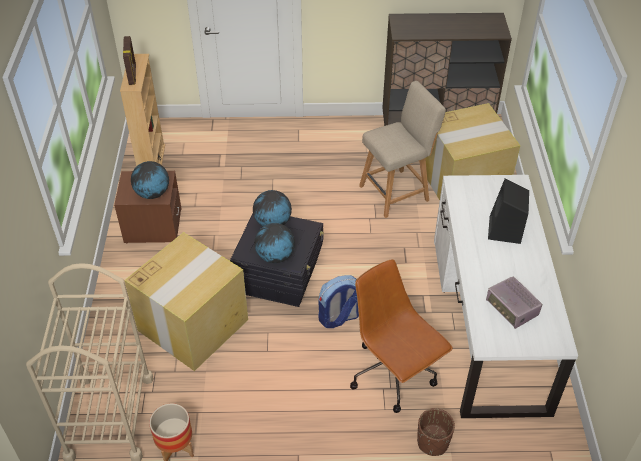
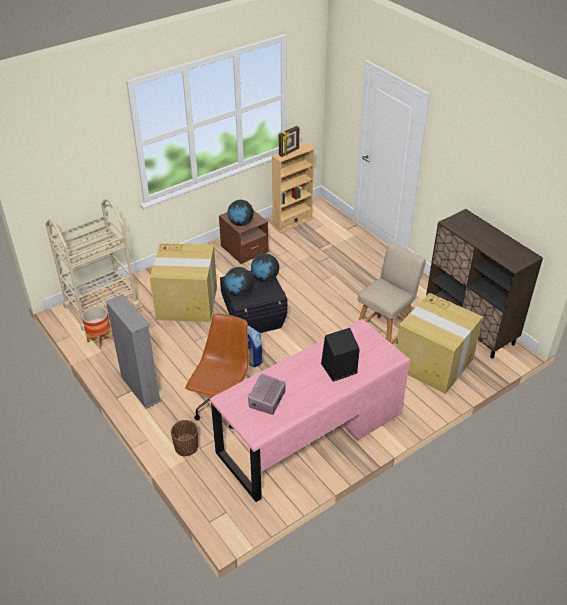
camera: 55 degrees right, 5 degrees down
beige chair [359,81,446,218] -> beige chair turned 75 degrees counterclockwise [358,242,426,344]
white desk [434,175,578,418] -> pink desk [210,319,410,502]
none -> grey bookcase [106,294,162,409]

